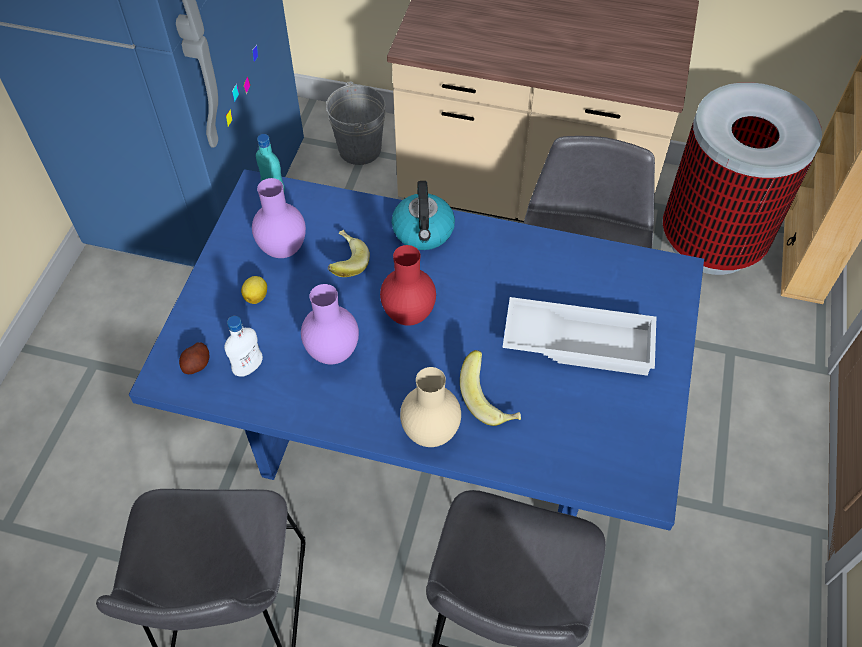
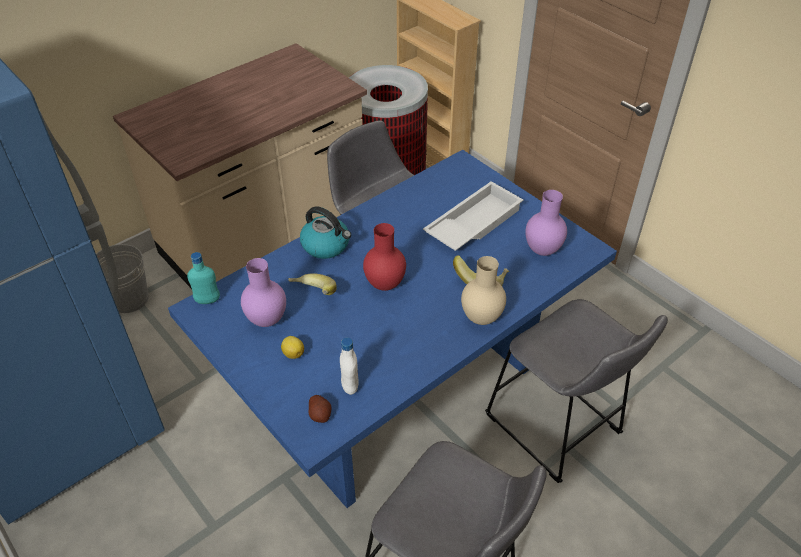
camera: 55 degrees left, 10 degrees down
purple vase [301,284,359,365] -> purple vase moved to [525,190,567,256]

